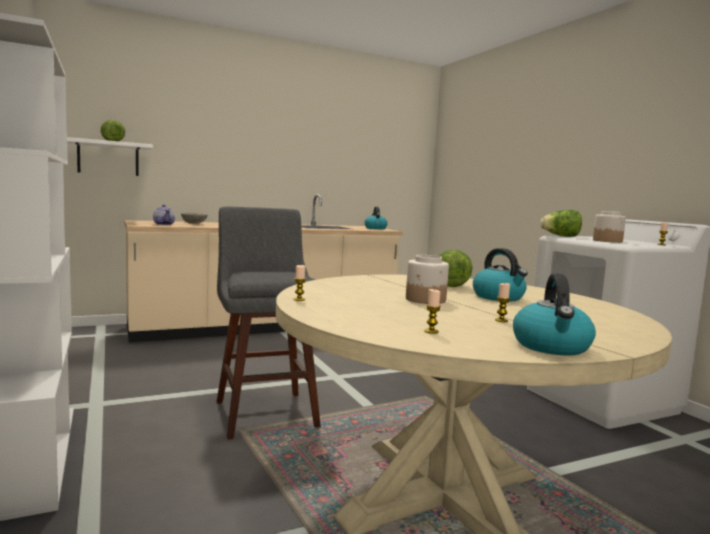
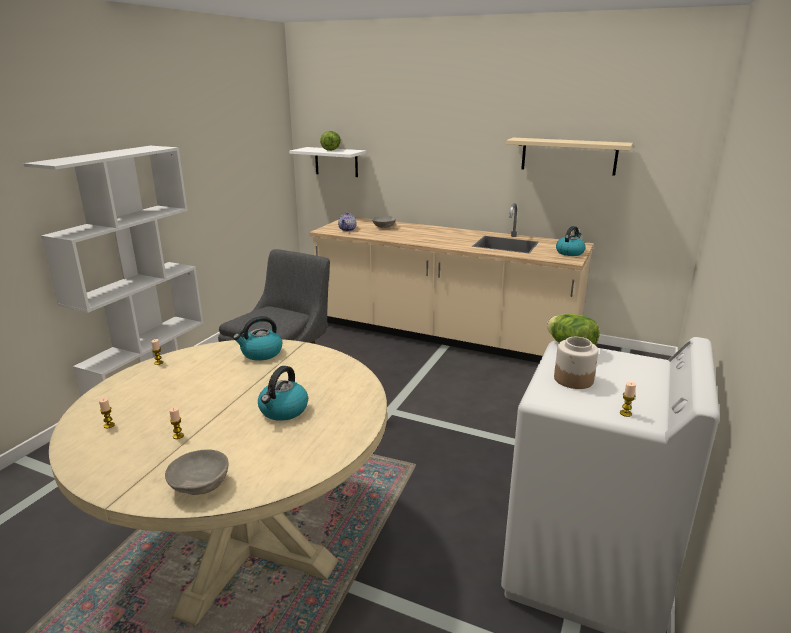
camera: 50 degrees right, 15 degrees up
jar [406,255,449,304] -> none
lettuce [438,249,473,287] -> none
kettle [513,273,596,355] -> kettle moved to [233,316,282,361]
none -> grey bowl [165,449,228,495]
none -> beige shelf [506,138,633,176]

